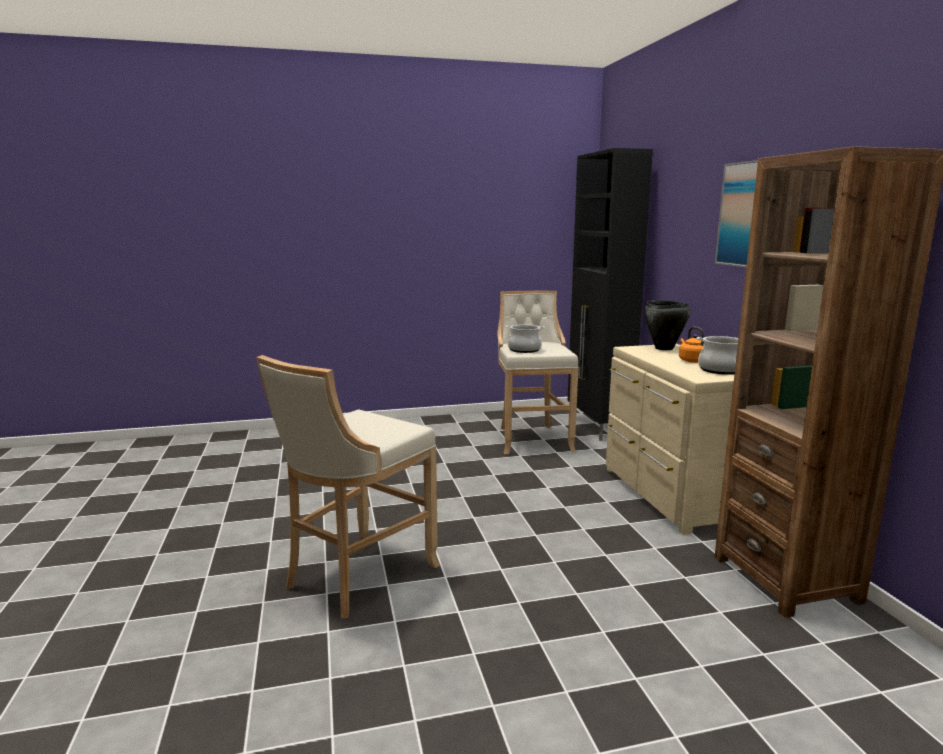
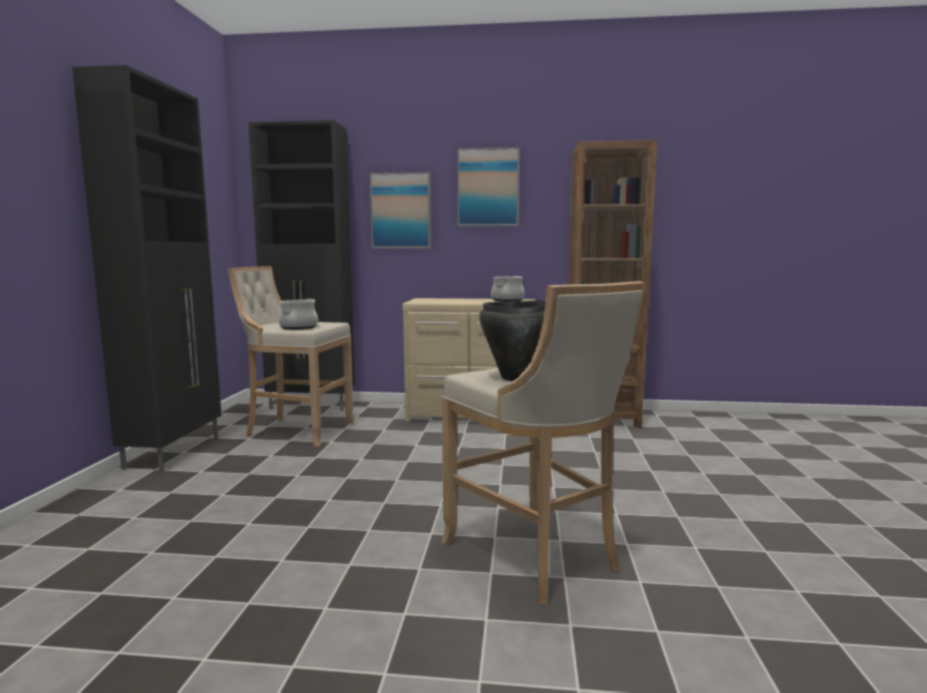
camera: 70 degrees left, 5 degrees down
black cooking pot [644,300,691,350] -> black cooking pot moved to [479,300,545,381]
orange kettle [679,327,705,363] -> none
none -> black cabinet [72,65,222,471]
none -> picture [370,172,431,248]

